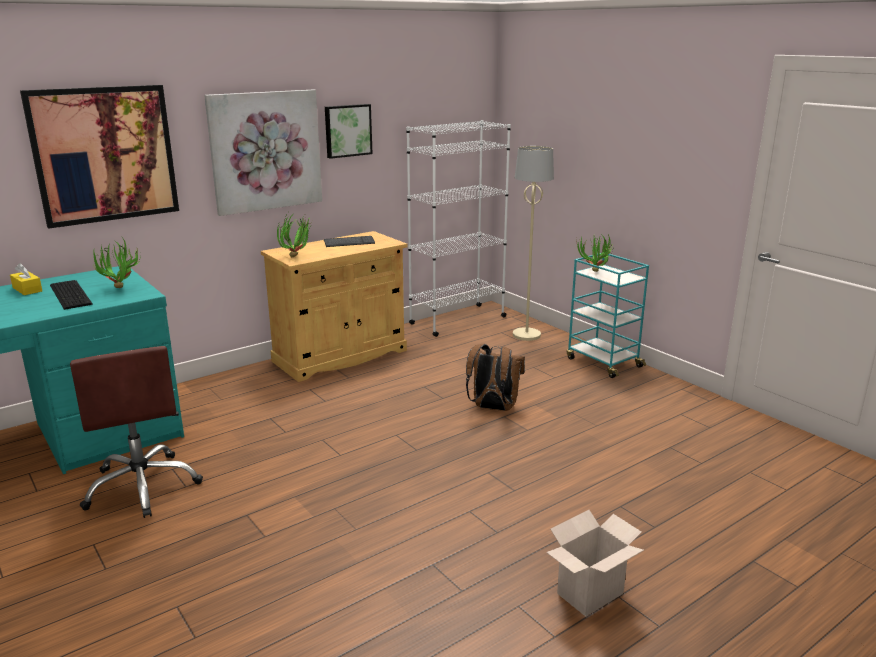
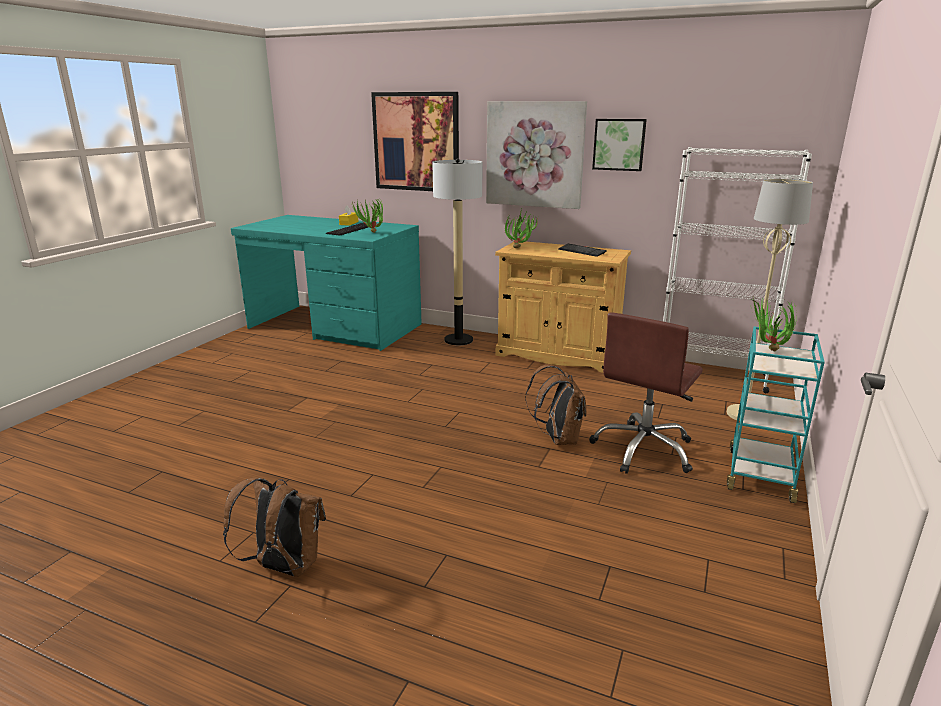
camera: 60 degrees right, 0 degrees up
brown office chair [70,346,203,518] -> brown office chair moved to [589,312,703,474]
cardboard box [546,510,644,617] -> brown backpack [223,478,326,577]
none -> floor lamp [432,158,482,345]

